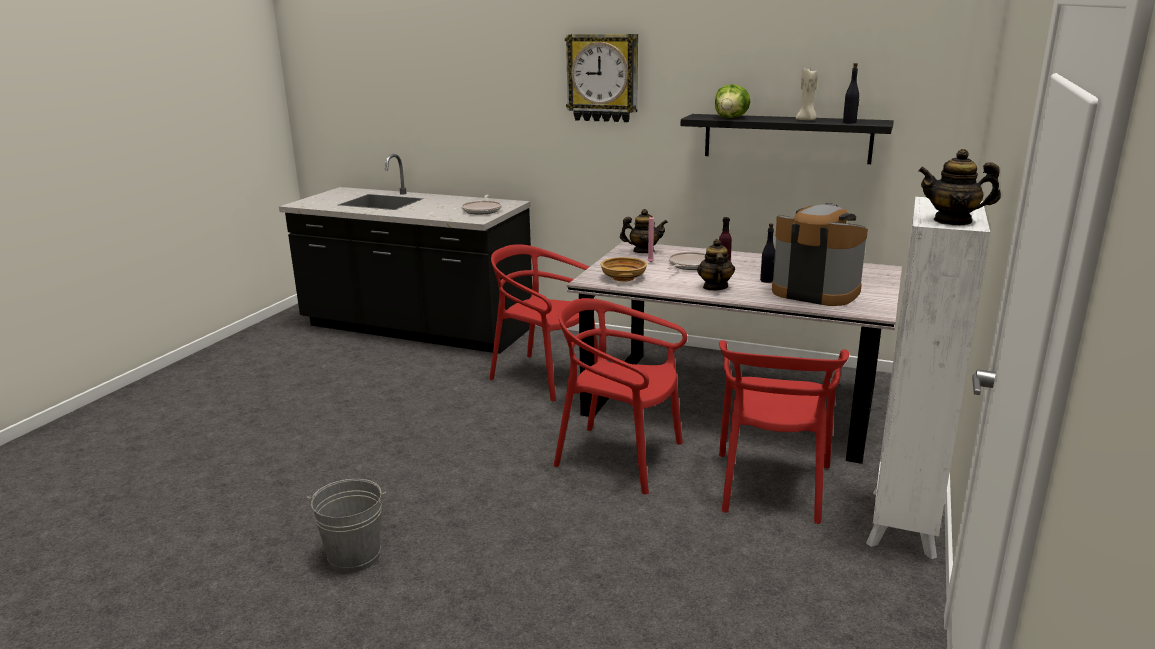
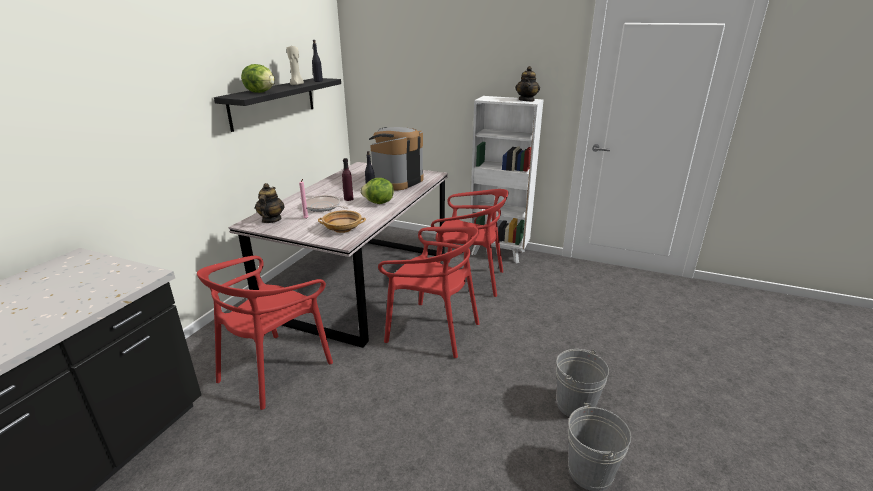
camera: 90 degrees left, 5 degrees up
frying pan [461,195,502,215] -> none
red chair [554,298,687,494] -> red chair turned 90 degrees counterclockwise [378,226,479,358]
wall clock [565,34,638,122] -> none
teapot [697,239,735,291] -> lettuce [361,178,394,204]
none -> grey bucket [556,349,609,417]

